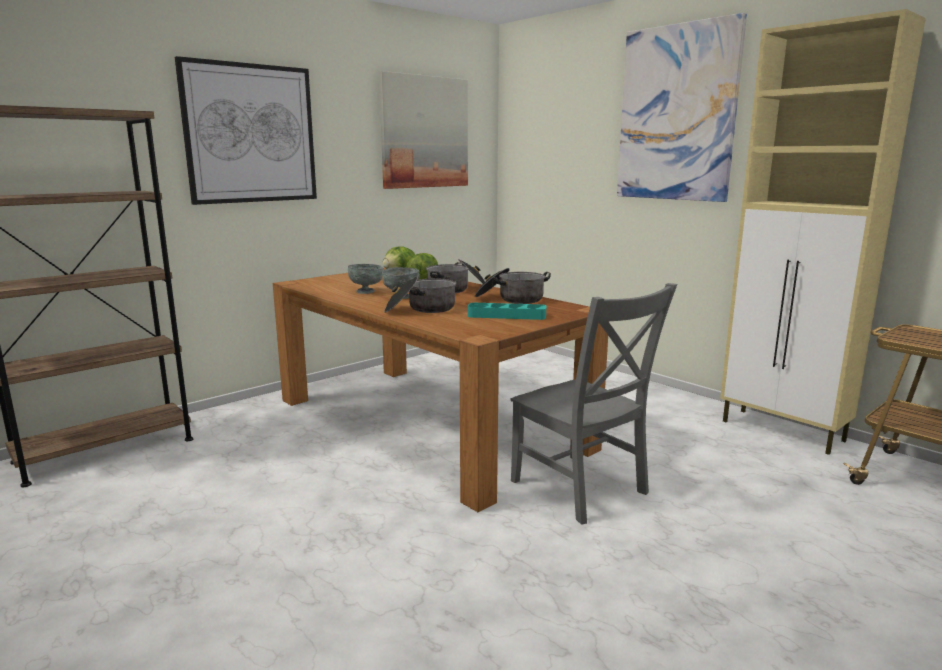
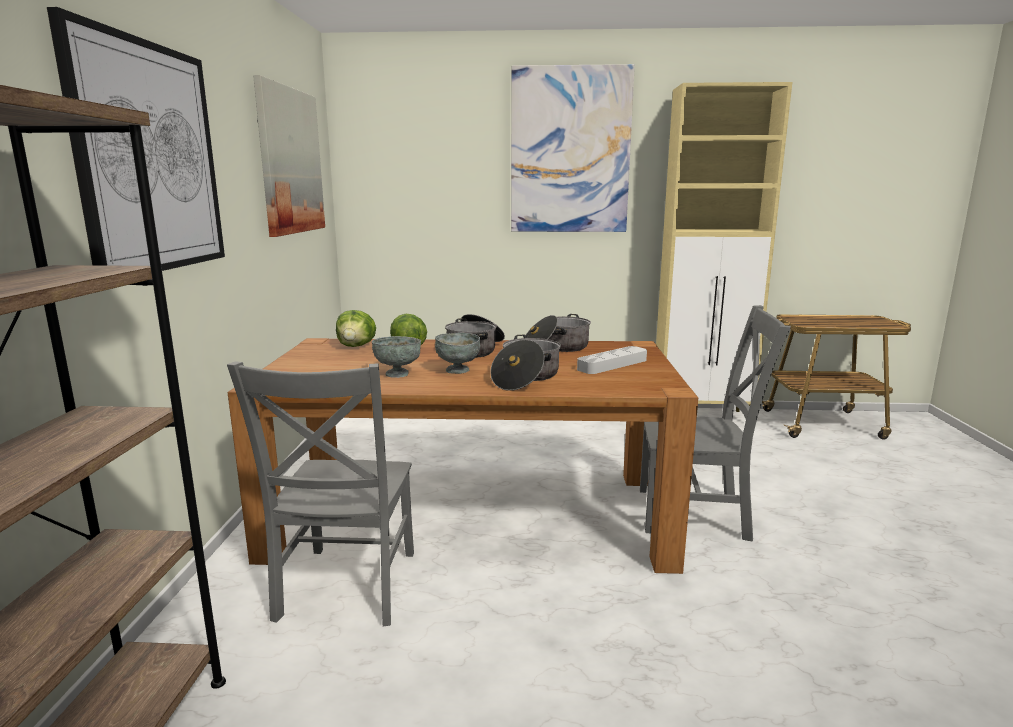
camera: 45 degrees left, 0 degrees up
turquoise tray [468,303,546,320] -> grey tray [577,346,647,374]
none -> grey chair [227,361,414,627]

